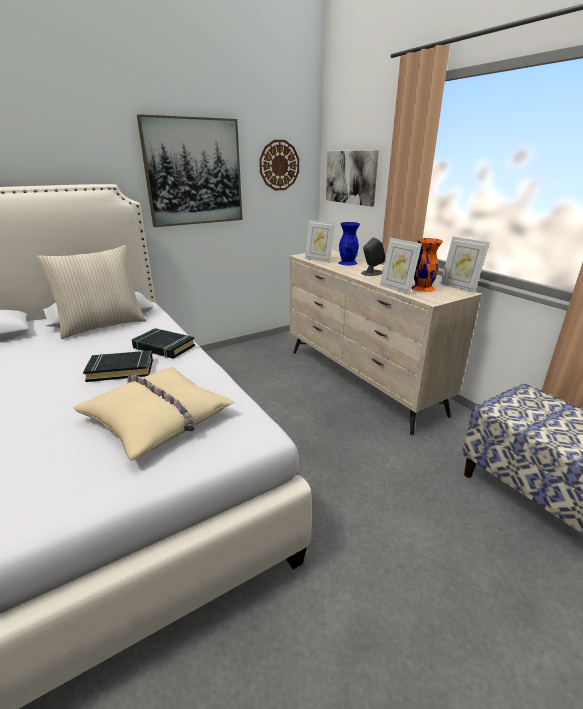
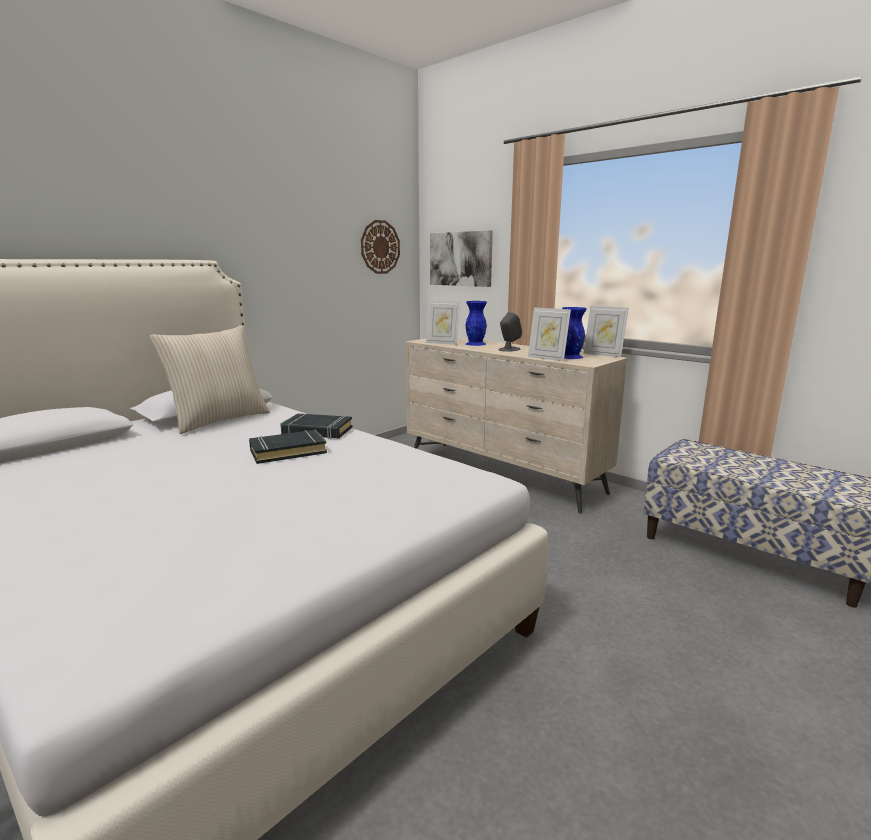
camera: 15 degrees left, 10 degrees down
beige pillow [73,367,234,461] -> none
picture [137,114,243,227] -> none
orange vase [411,238,443,292] -> blue vase [562,307,587,359]

